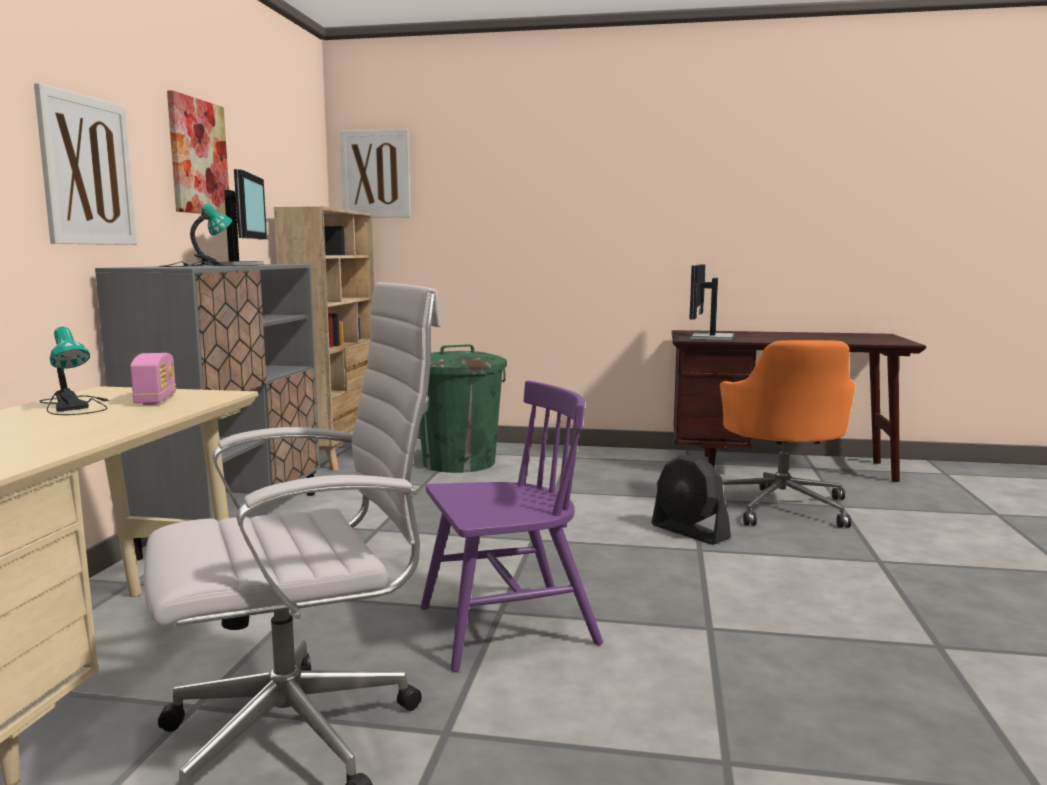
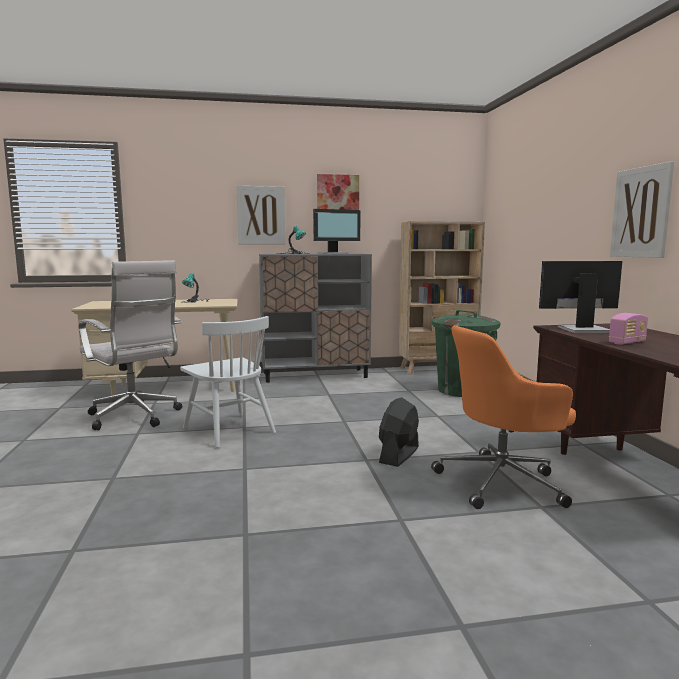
camera: 70 degrees right, 0 degrees up
radio [130,353,176,405] -> radio moved to [609,313,648,345]
picture [340,129,411,218] -> picture moved to [610,161,674,258]
purple chair [420,381,603,672] -> white chair [180,316,276,448]

